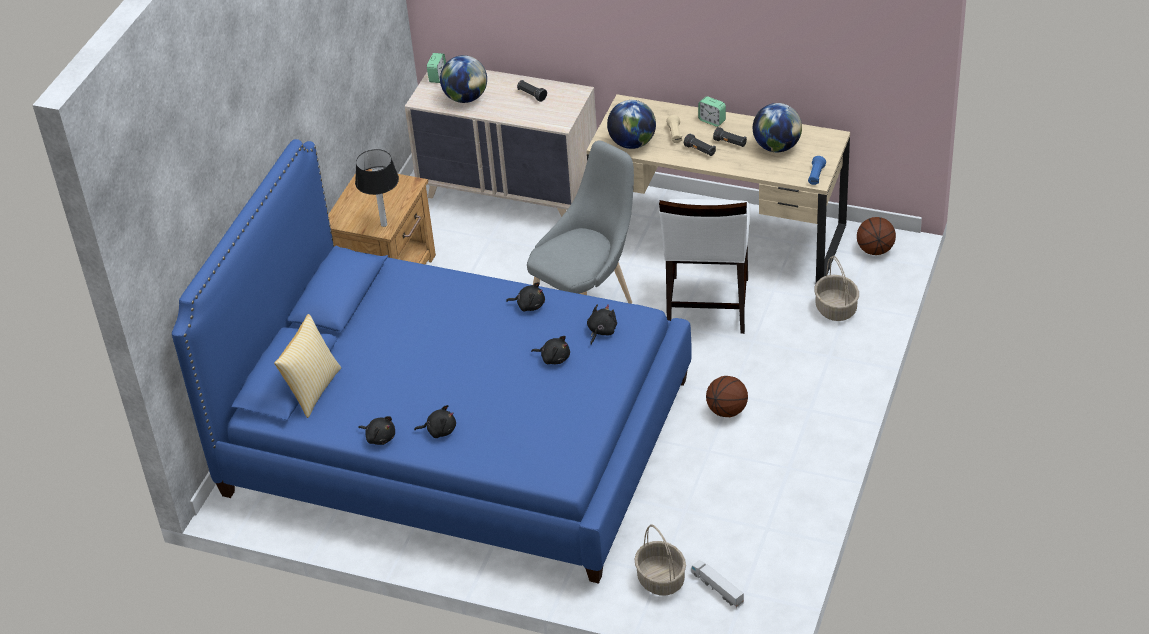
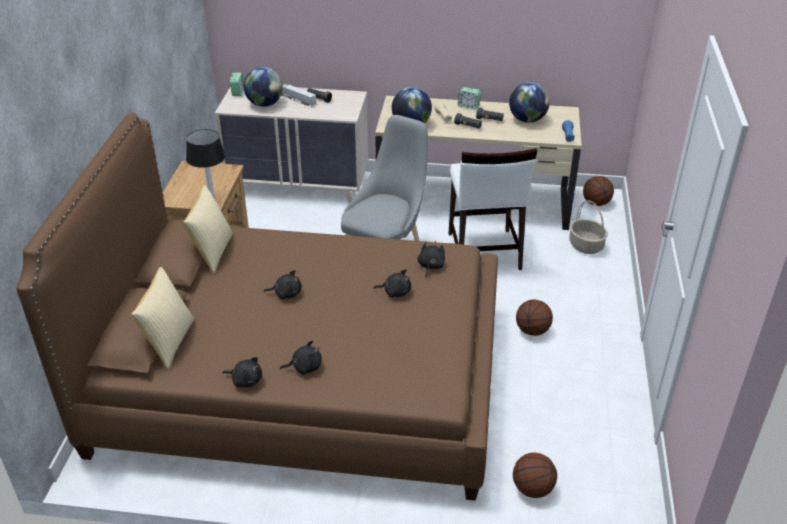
camera: 15 degrees left, 5 degrees down
blue bed [172,139,692,584] -> brown bed [16,113,498,501]
black plush toy [506,282,545,312] -> black plush toy moved to [264,270,302,299]
basket [634,524,686,595] -> basketball [513,453,557,498]
toy truck [691,560,744,609] -> toy truck moved to [281,85,317,106]
none -> pillow [183,185,233,273]

